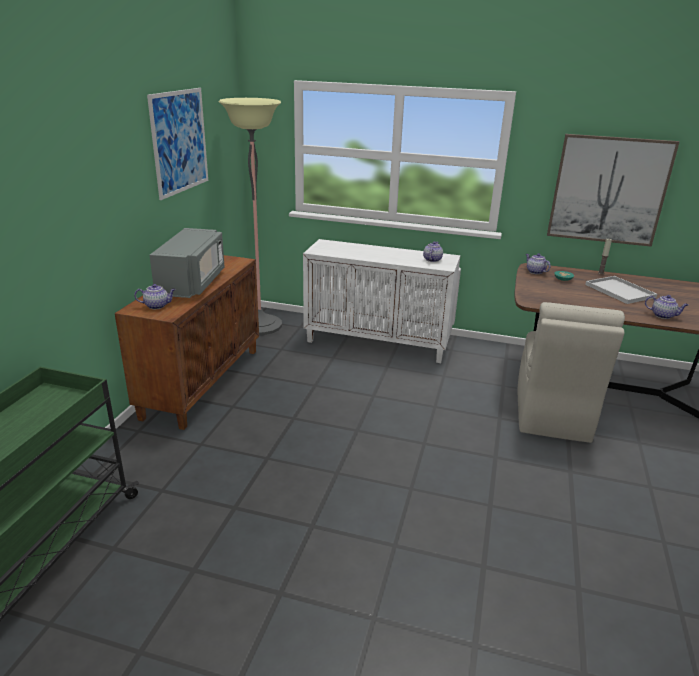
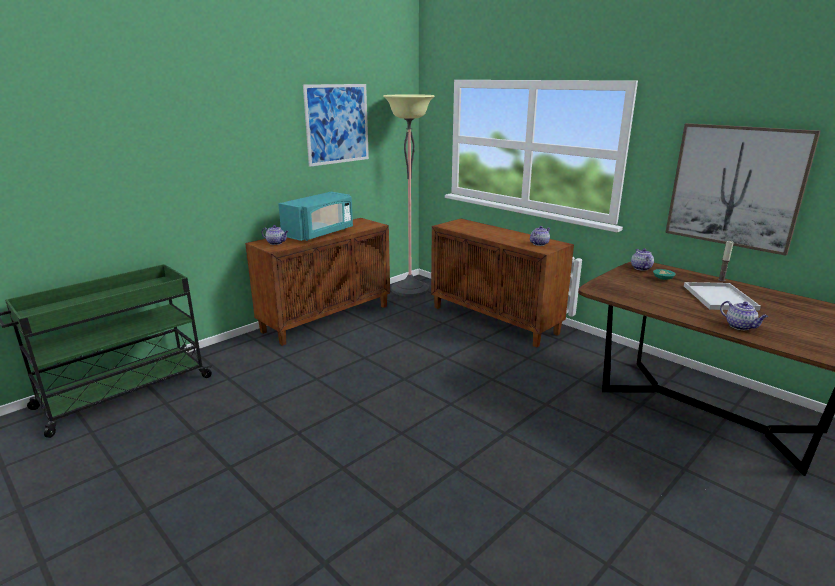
camera: 30 degrees right, 5 degrees down
grey microwave [149,228,224,298] -> turquoise microwave [278,192,353,241]
white cabinet [303,239,460,363] -> brown cabinet [431,219,574,348]
beige chair [518,302,625,443] -> none

